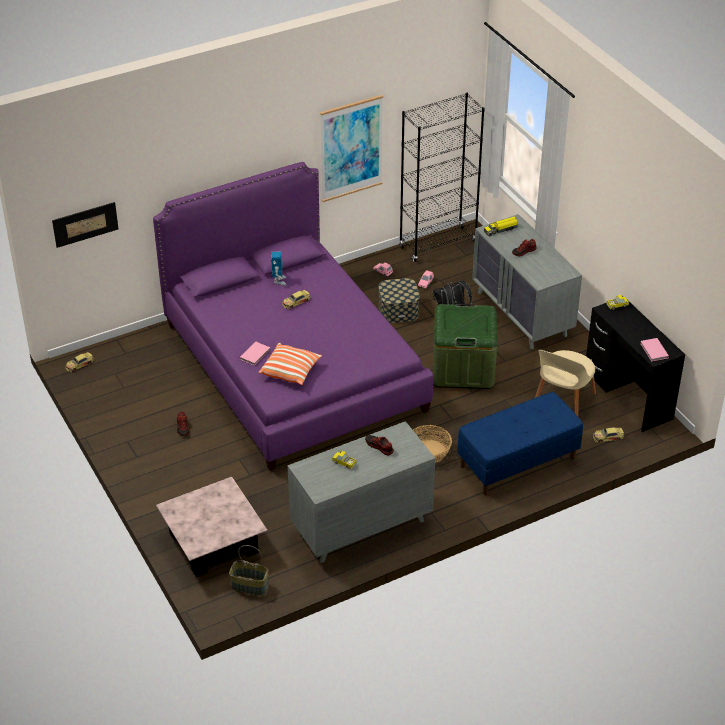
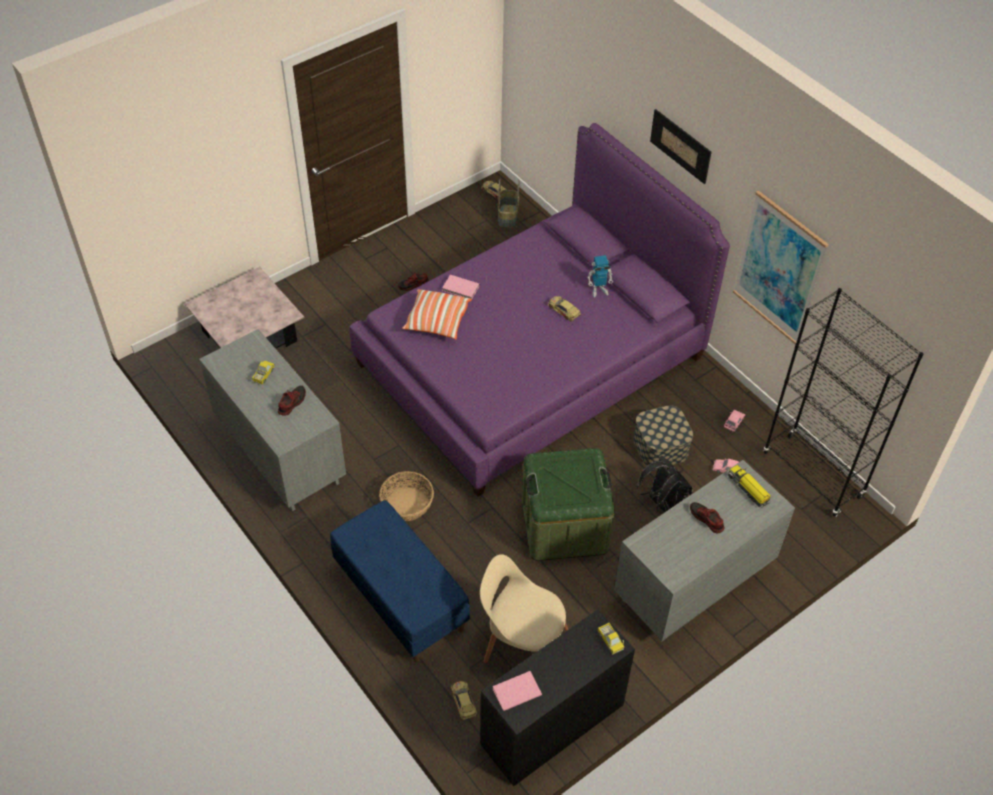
camera: 80 degrees right, 10 degrees up
picture [52,202,118,248] -> picture moved to [650,109,712,184]
basket [229,545,269,595] -> basket moved to [498,179,519,228]

